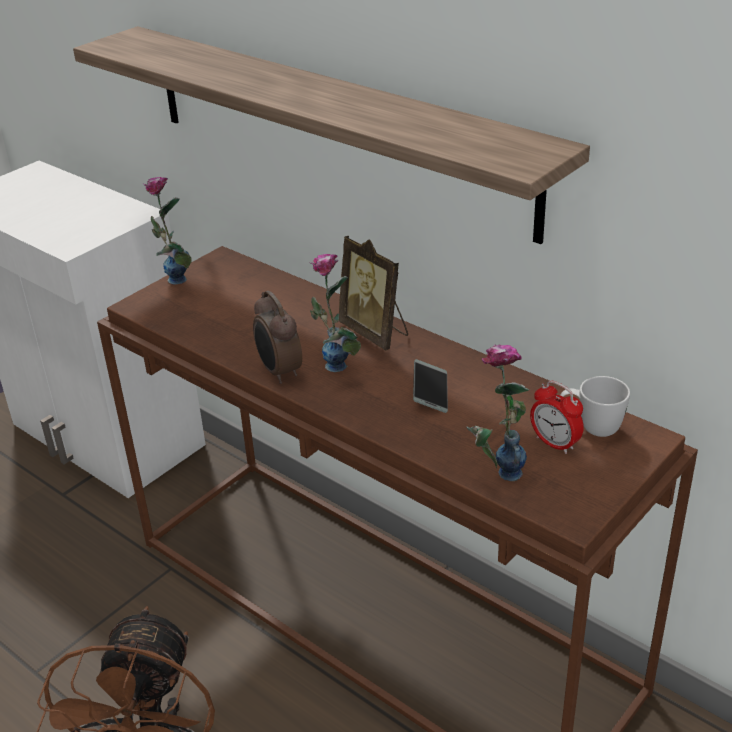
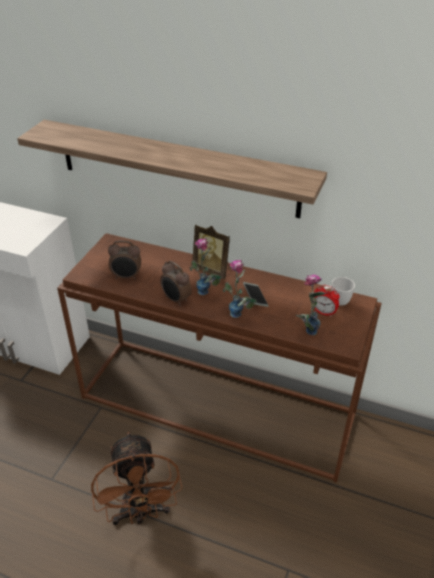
camera: 20 degrees left, 5 degrees up
vase [143,177,192,285] -> vase moved to [223,260,257,318]
none -> alarm clock [108,241,141,280]

